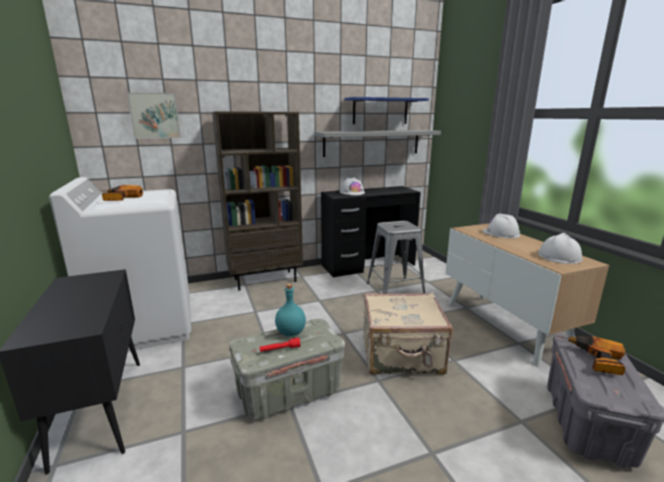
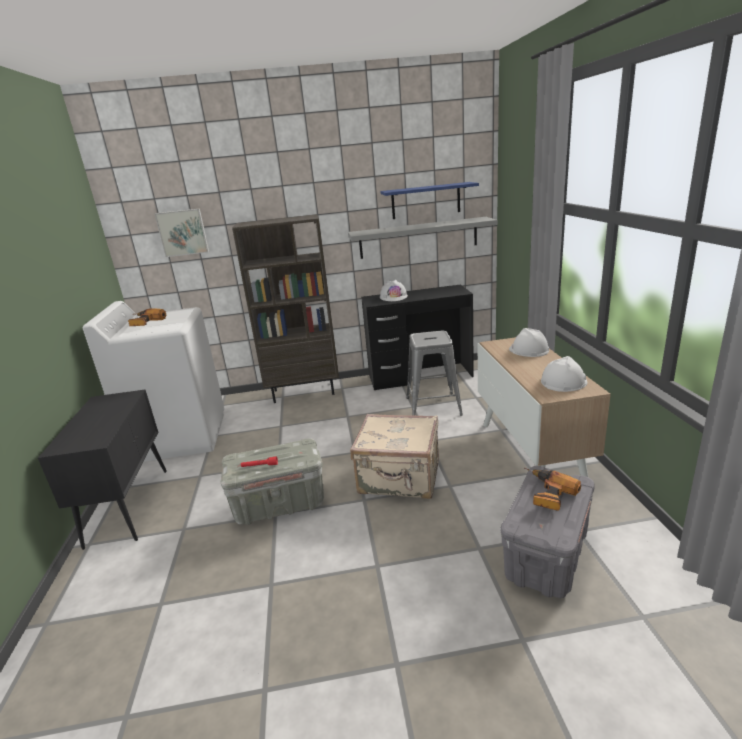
camera: 15 degrees right, 5 degrees up
turquoise bottle [275,283,306,336] -> none

